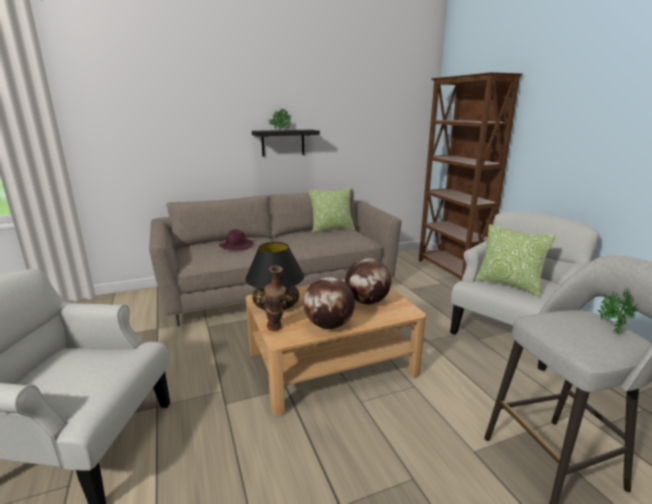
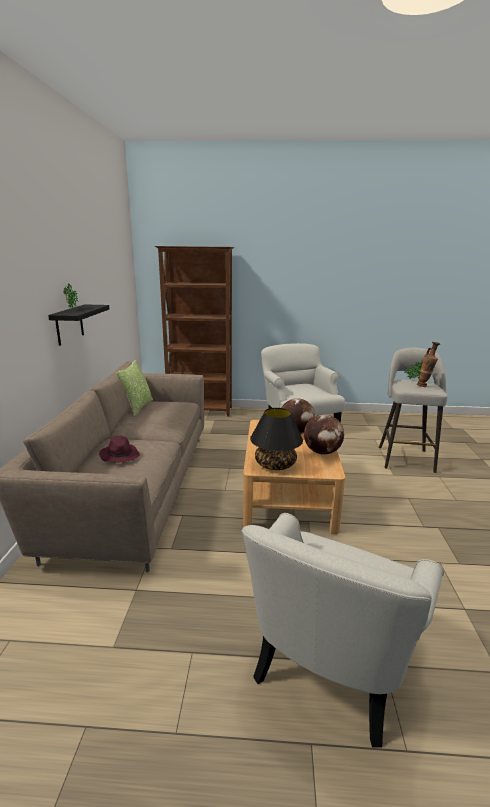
camera: 65 degrees left, 0 degrees up
vase [264,265,286,331] -> vase moved to [417,342,440,387]
pillow [475,224,555,296] -> none

